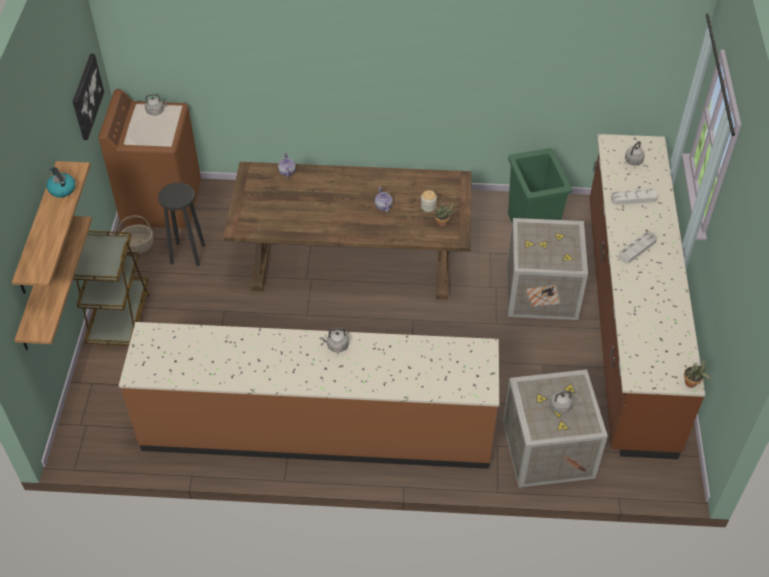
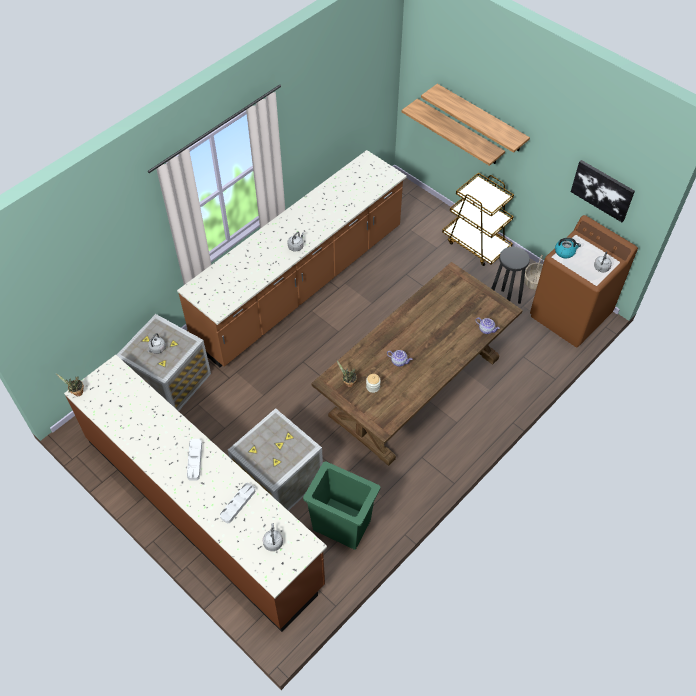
camera: 130 degrees right, 5 degrees up
kettle [46,167,75,198] -> kettle moved to [555,238,581,258]

